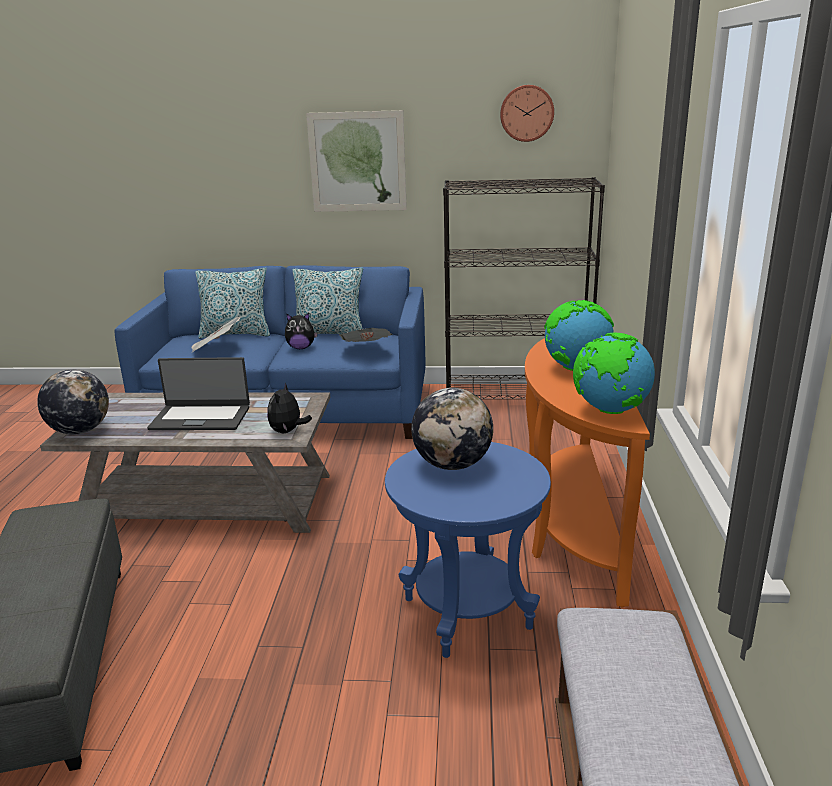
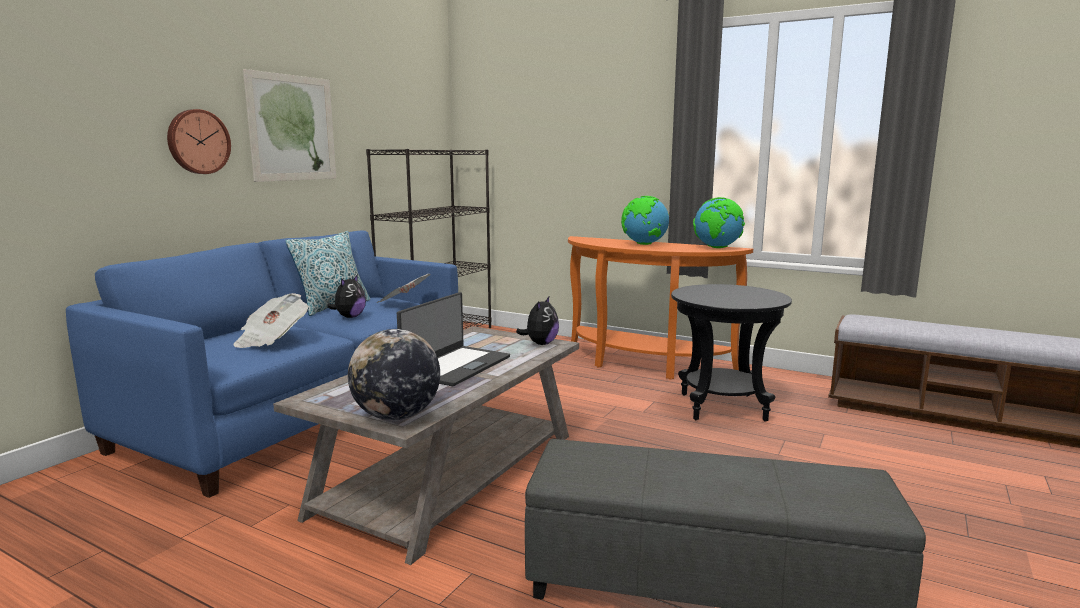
camera: 65 degrees left, 10 degrees down
pillow [195,268,270,339] -> none
plush toy [267,383,312,433] -> plush toy turned 105 degrees counterclockwise [516,297,559,345]
blue side table [385,442,551,658] -> black side table [671,284,792,422]
globe [411,388,493,470] -> none
wall clock [500,85,554,142] -> wall clock moved to [167,109,231,174]

